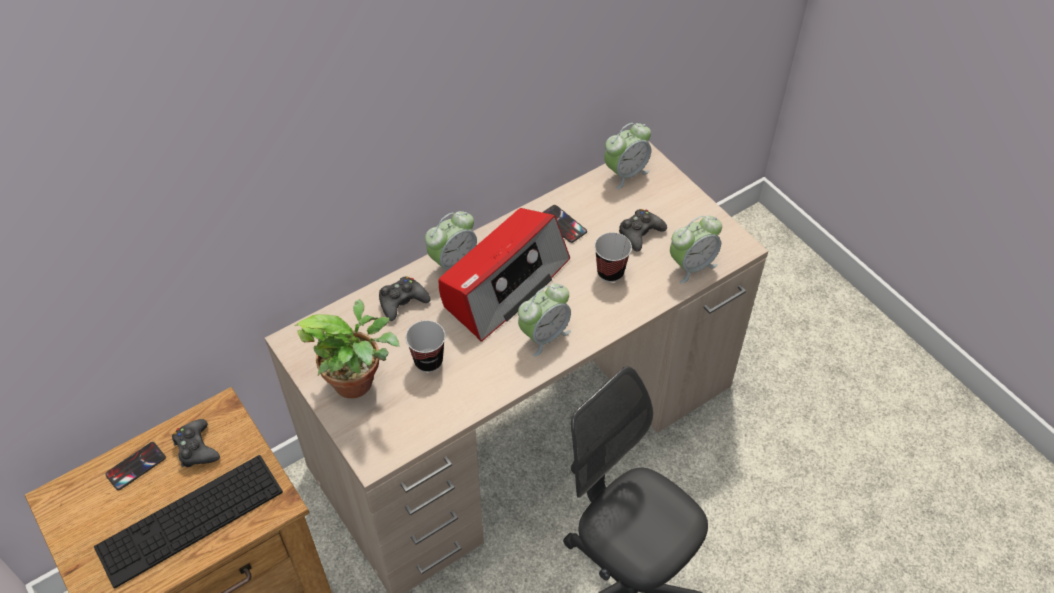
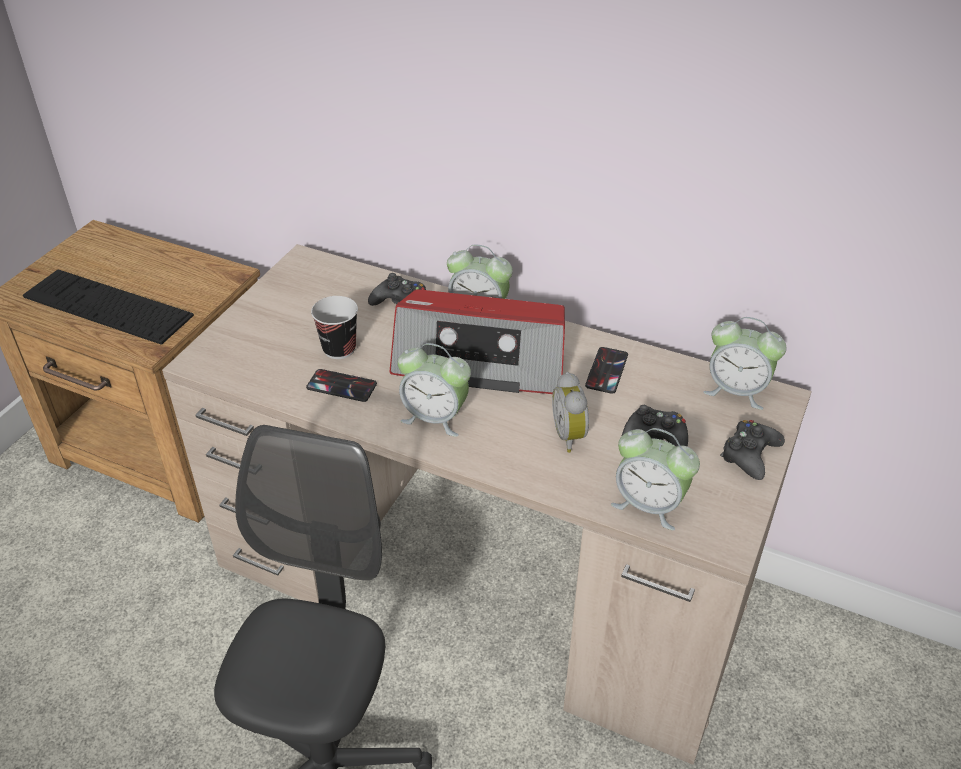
camera: 60 degrees right, 10 degrees down
phone [105,442,166,490] -> phone moved to [306,369,377,402]
black game controller [172,419,220,467] -> black game controller moved to [720,420,785,480]
potted plant [294,299,400,399] -> none
cup [594,232,632,282] -> alarm clock [552,372,589,453]

